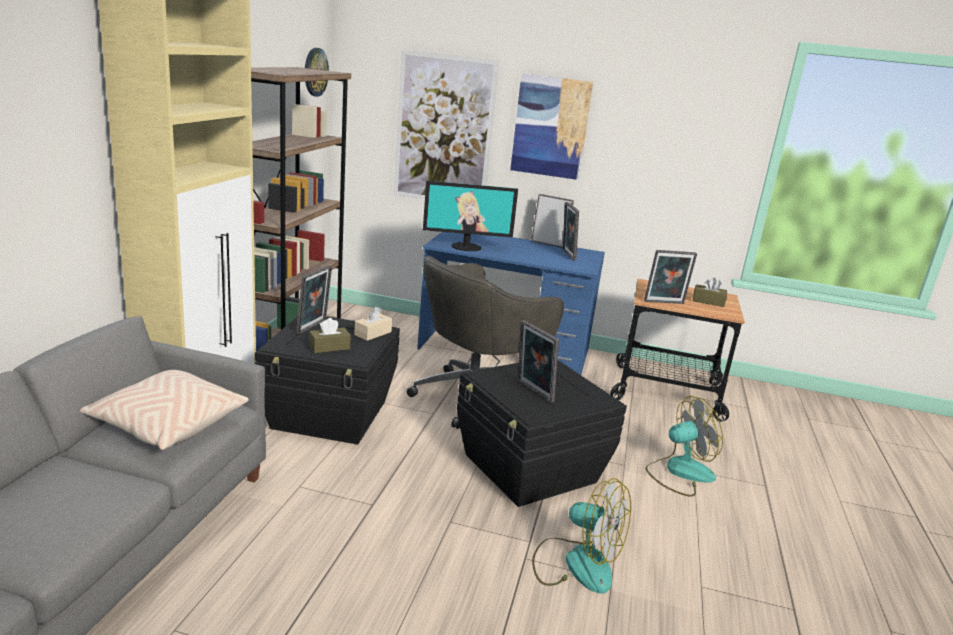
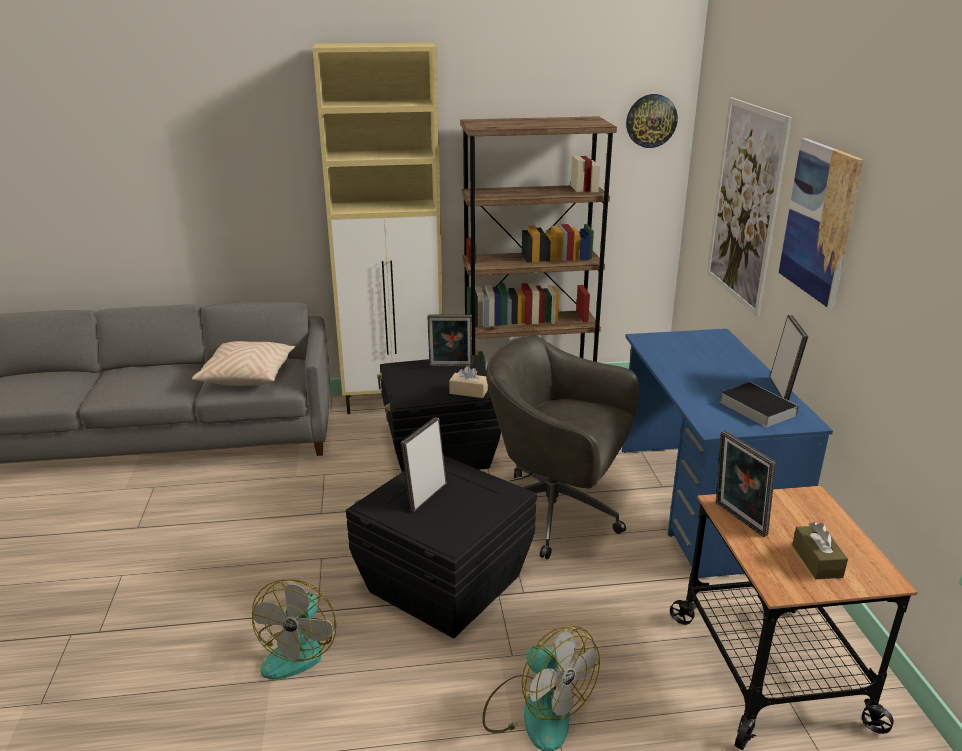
camera: 70 degrees right, 5 degrees up
brown tissue box [309,318,351,353] -> none
monitor [423,181,518,251] -> none
picture frame [563,202,579,261] -> book [720,382,799,427]

